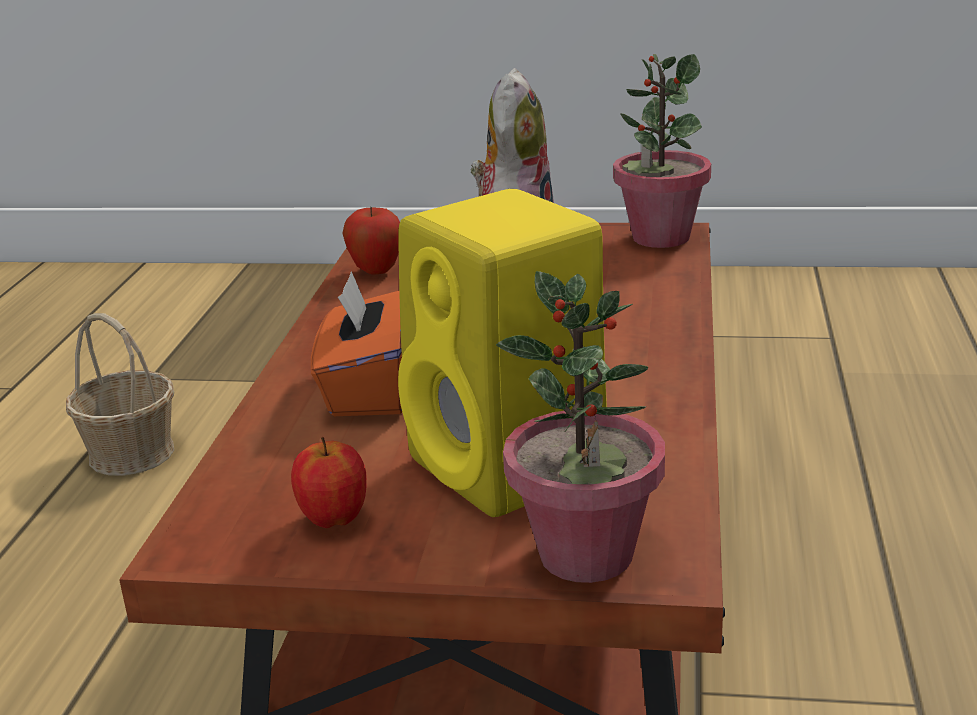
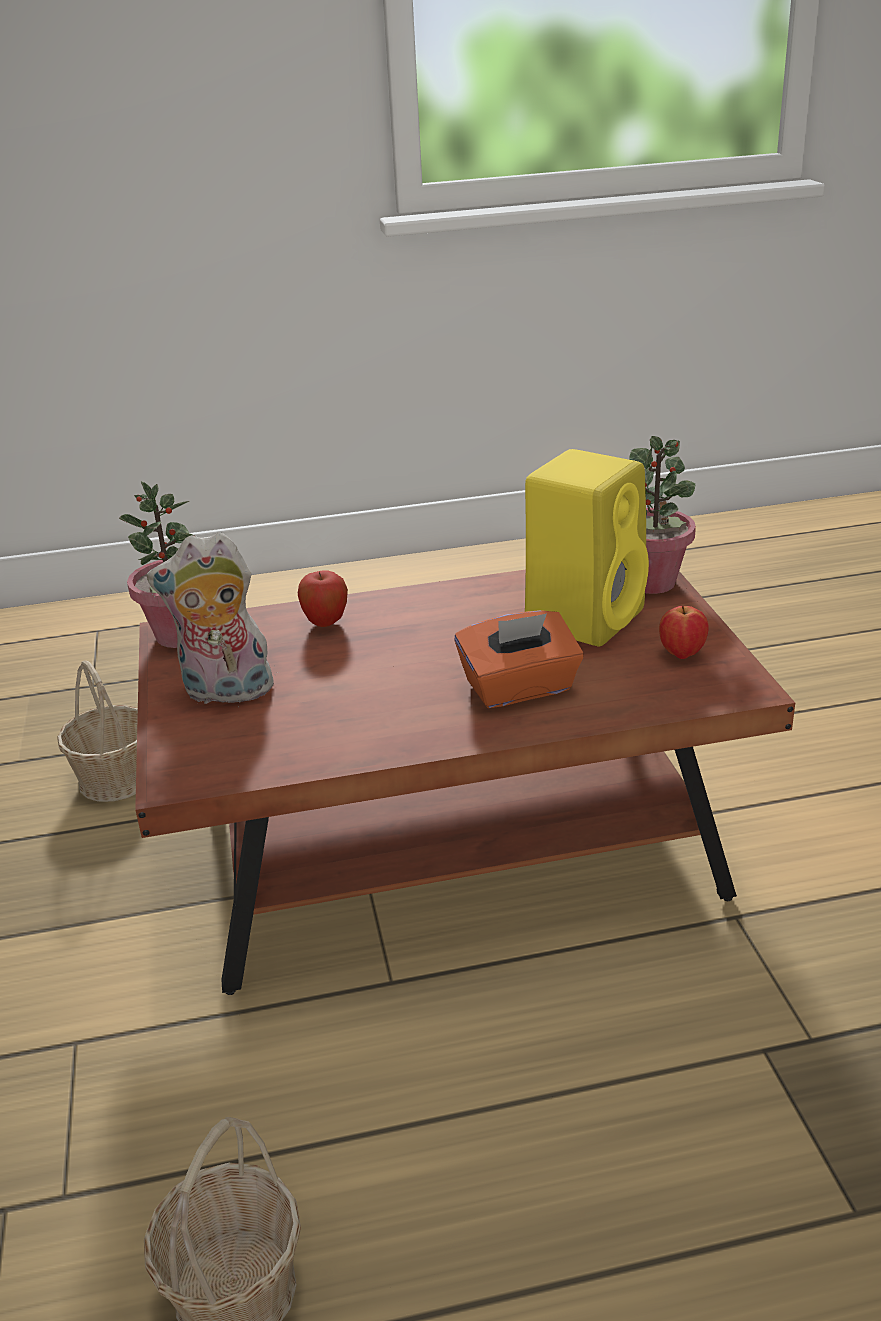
camera: 110 degrees left, 5 degrees up
apple [342,206,400,275] -> apple moved to [298,571,348,627]
none -> basket [57,660,138,802]

